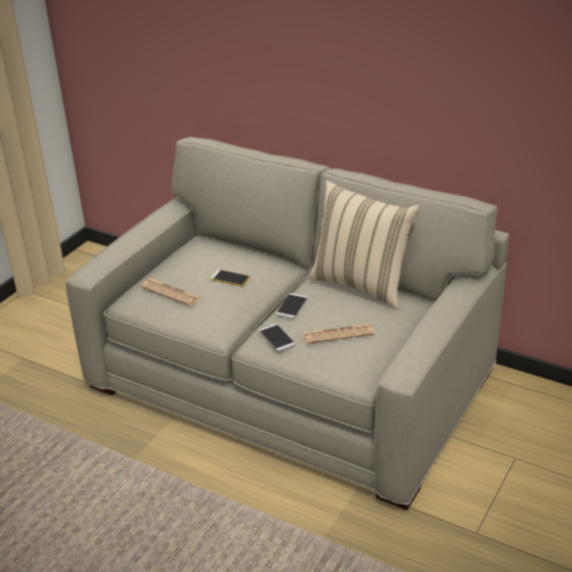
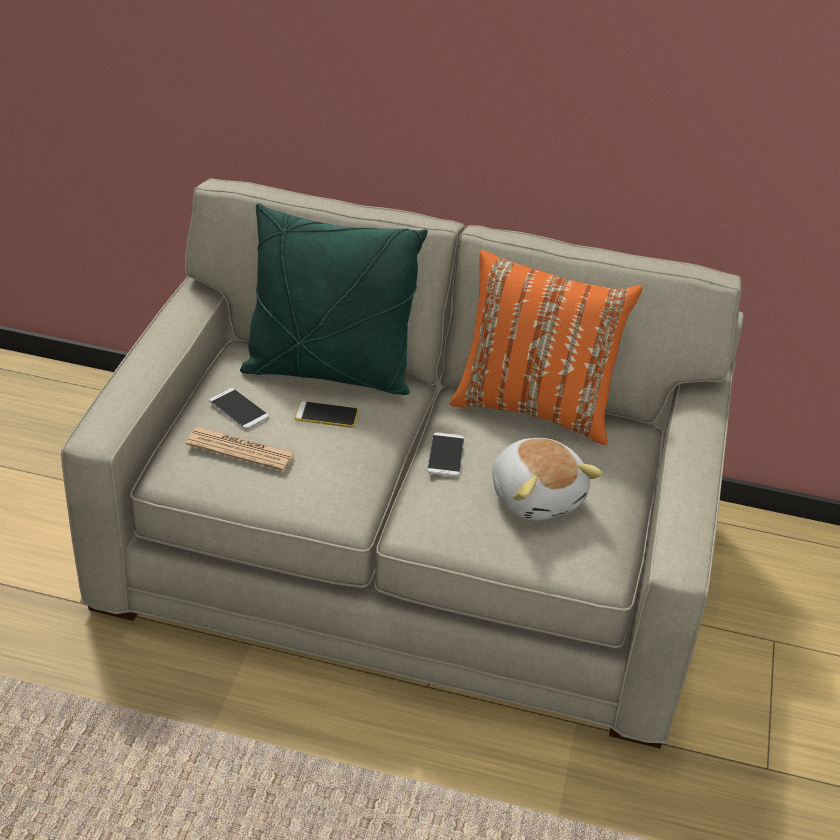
camera: 20 degrees left, 5 degrees up
phone [259,324,295,351] -> phone moved to [209,388,269,429]
newspaper [303,323,374,344] -> plush toy [492,438,603,520]
beige pillow [308,181,420,310] -> orange pillow [450,250,642,445]
none -> green pillow [240,203,428,395]

